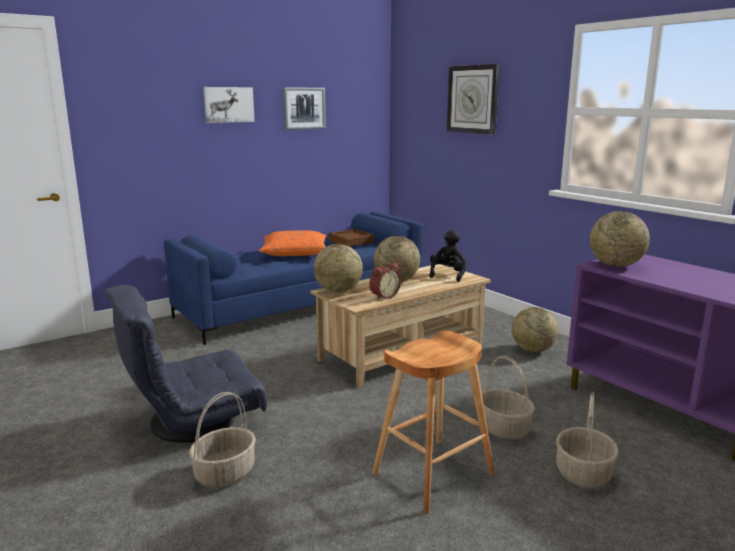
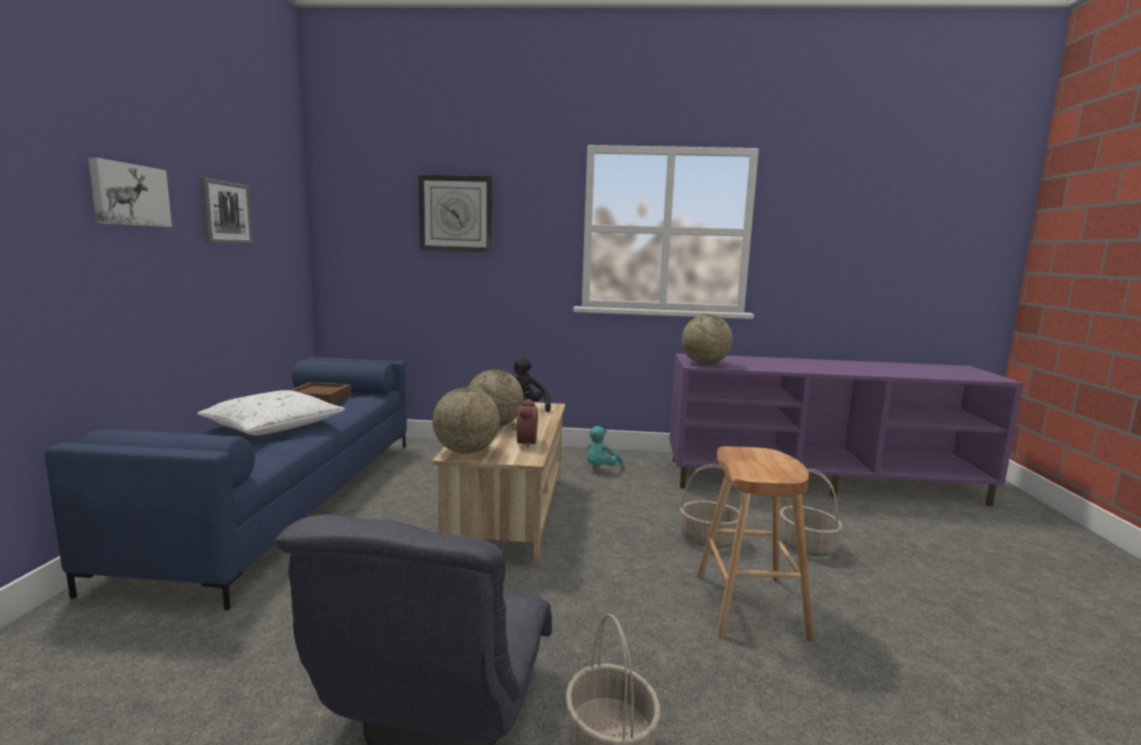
camera: 50 degrees left, 5 degrees down
orange pillow [259,230,326,256] -> white pillow [197,390,345,435]
globe [512,307,558,352] -> turquoise plush toy [587,426,623,466]

